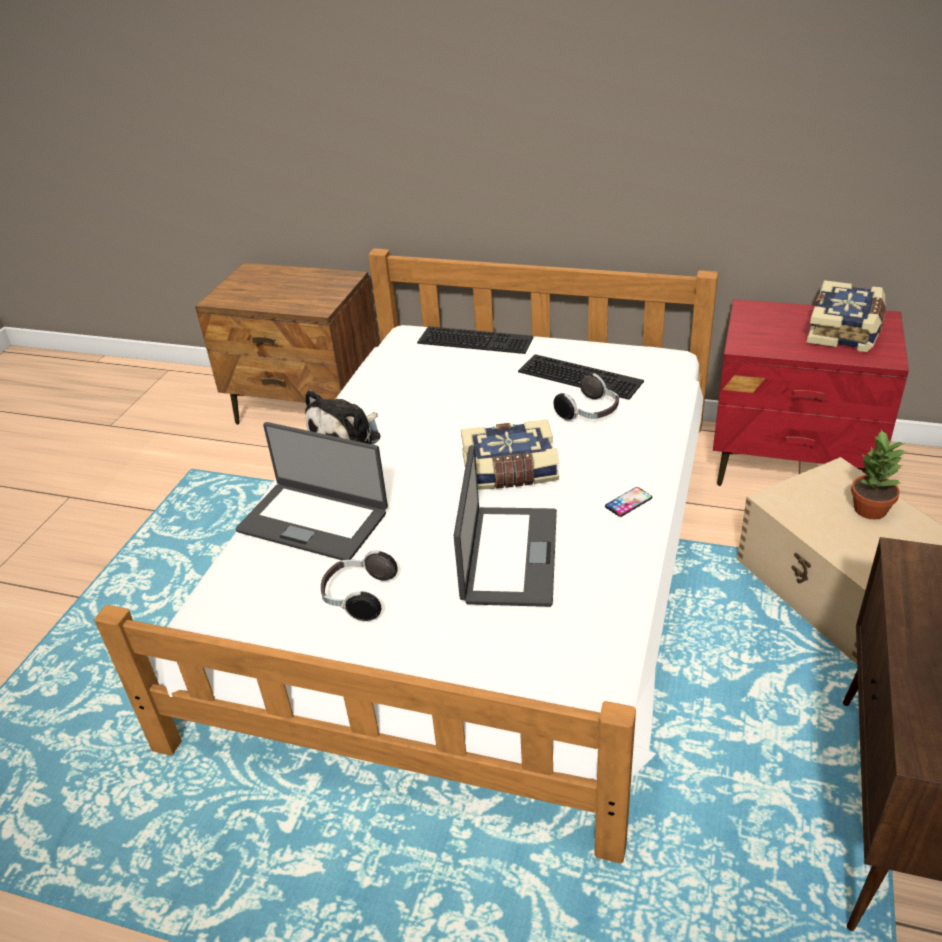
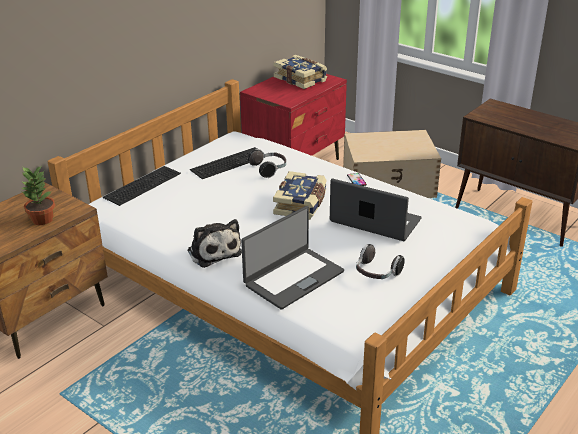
camera: 70 degrees left, 5 degrees down
potted plant [851,429,907,519] -> potted plant moved to [21,166,55,225]

